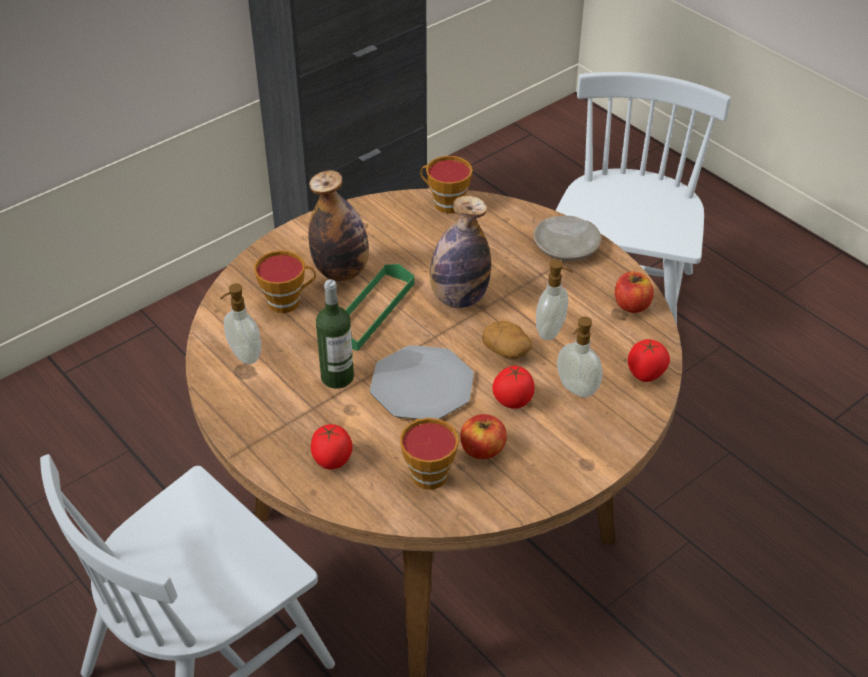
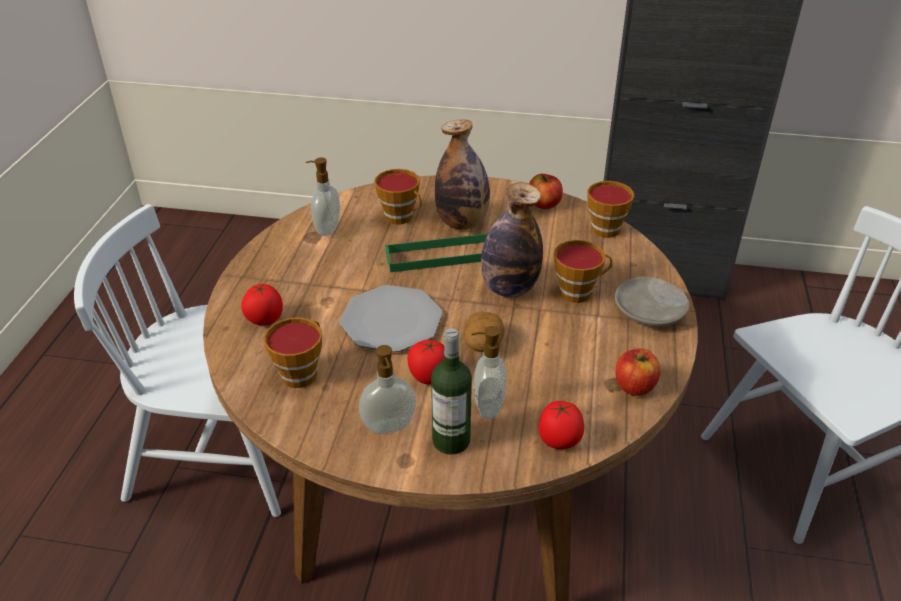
camera: 50 degrees right, 5 degrees down
bottle [316,280,354,389] -> bottle moved to [431,328,472,455]
apple [460,414,507,459] -> apple moved to [529,174,563,209]
soap dispenser [536,260,573,340] -> soap dispenser moved to [359,345,416,434]
none -> cup [554,240,612,303]

